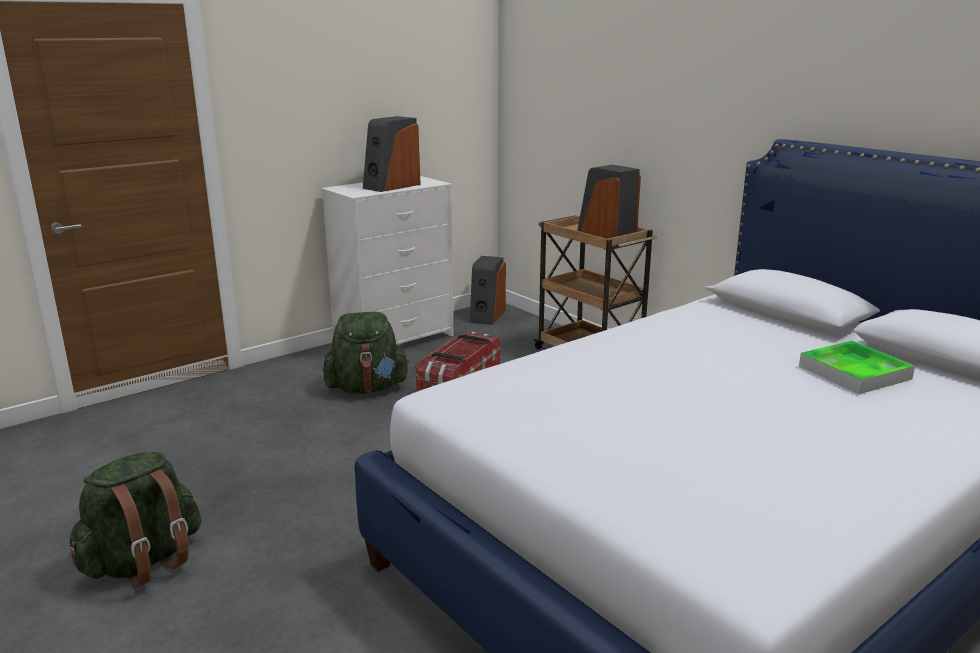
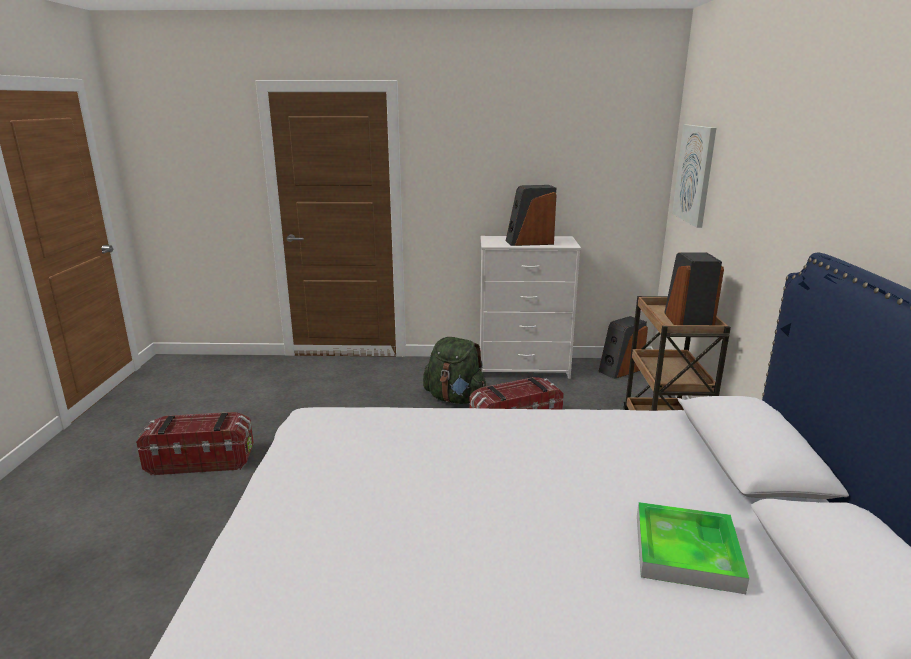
camera: 40 degrees right, 0 degrees up
green backpack [68,452,201,588] -> storage box [136,412,254,475]
none -> picture [672,125,716,228]

